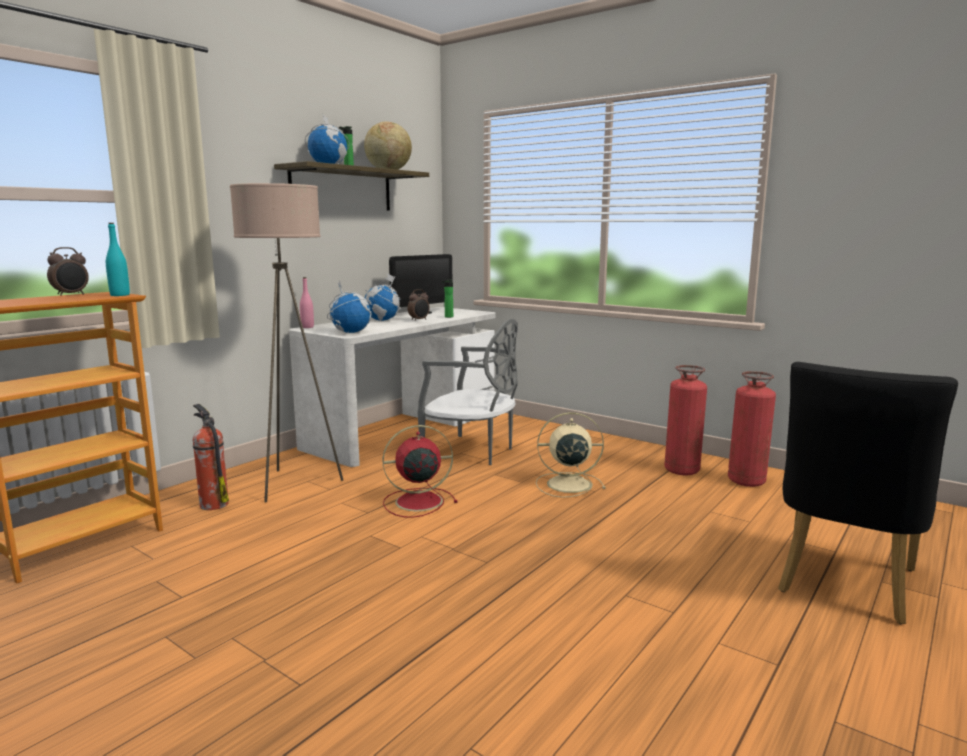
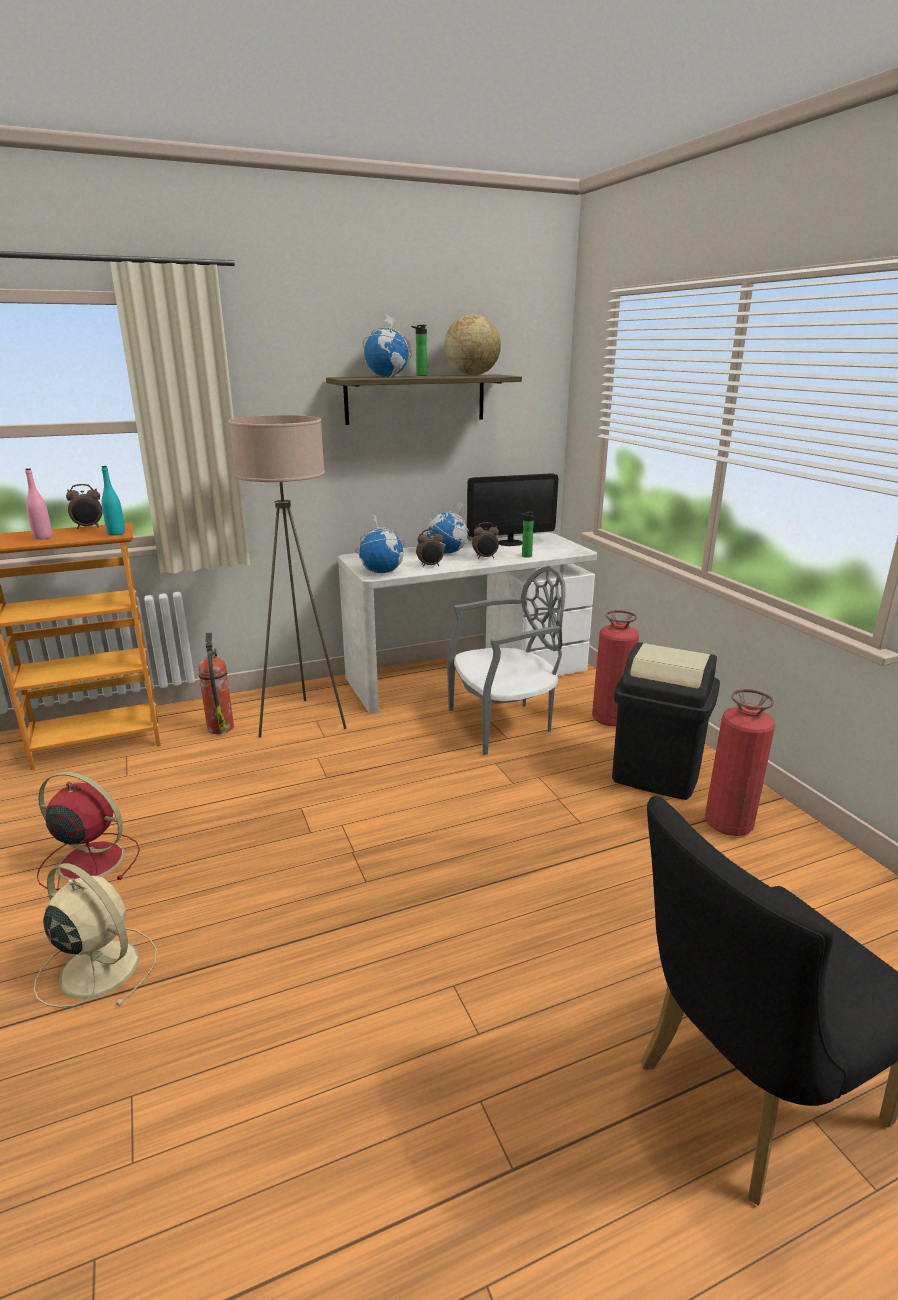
camera: 30 degrees right, 10 degrees up
pink bottle [300,277,314,328] -> pink bottle moved to [25,468,52,540]
red fan [383,425,458,518] -> red fan moved to [37,772,140,890]
grey chair [417,319,518,465] -> grey chair turned 75 degrees counterclockwise [447,566,566,755]
beige fan [536,412,606,498] -> beige fan moved to [34,863,157,1008]
fire extinguisher [728,371,776,487] -> fire extinguisher moved to [592,610,639,726]
none -> alarm clock [416,529,444,567]
none -> black trash can [612,642,720,800]

